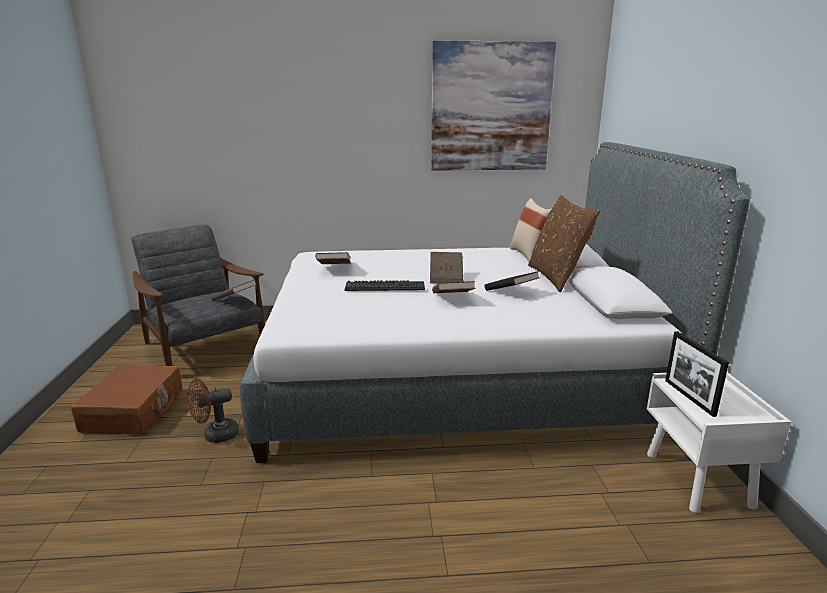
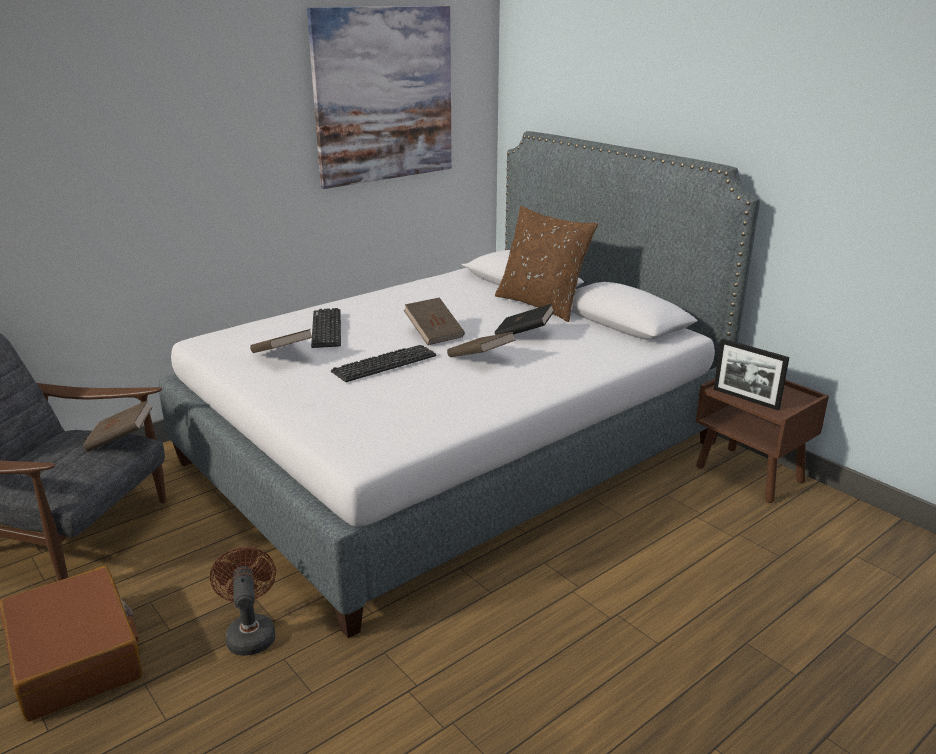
camera: 35 degrees left, 5 degrees up
brown fan [187,379,239,443] -> brown fan turned 135 degrees clockwise [210,547,276,656]
beige pillow [510,198,551,261] -> none
white nightstand [647,372,791,513] -> brown nightstand [696,379,829,503]
none -> keyboard [311,308,341,348]

